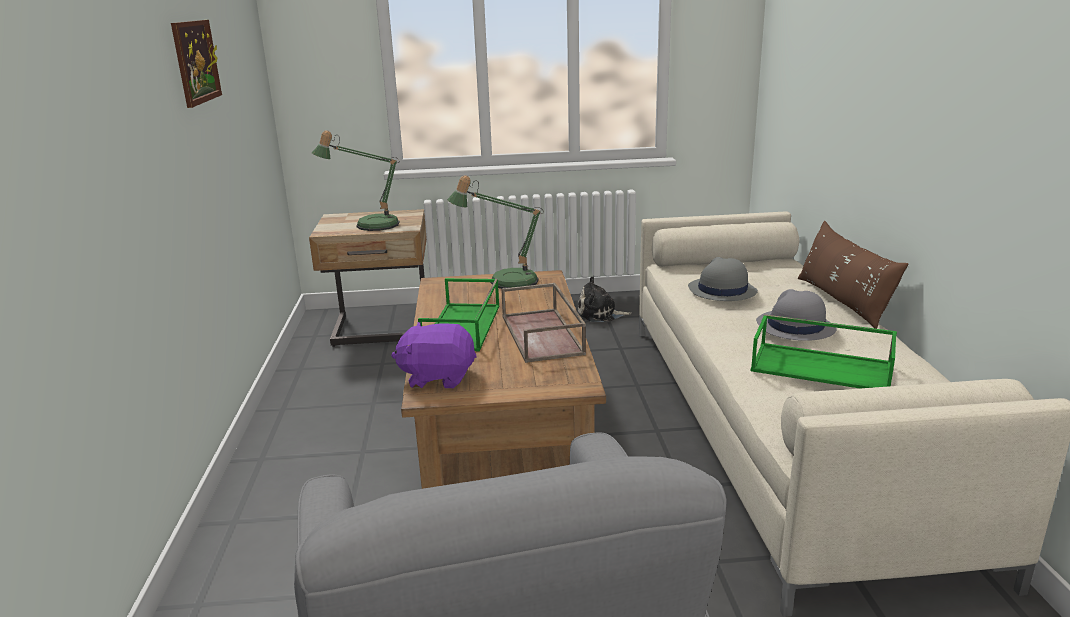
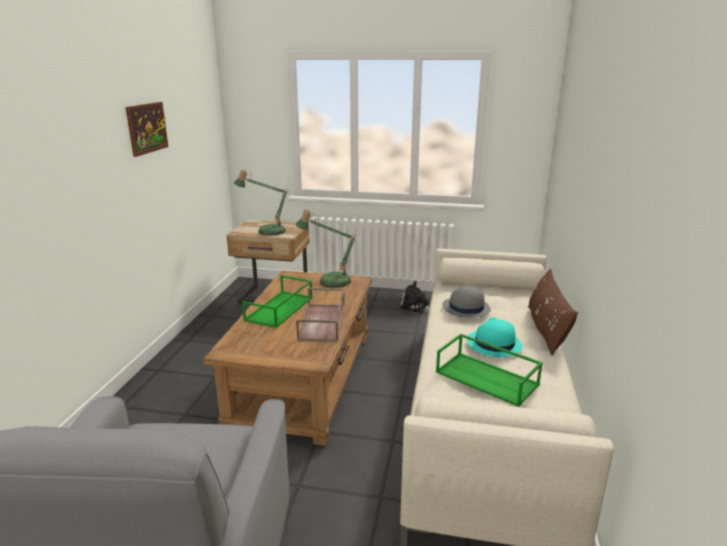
camera: 15 degrees right, 0 degrees up
purple plush toy [391,322,477,388] -> none
grey hat [756,289,837,341] -> turquoise hat [467,317,523,357]

